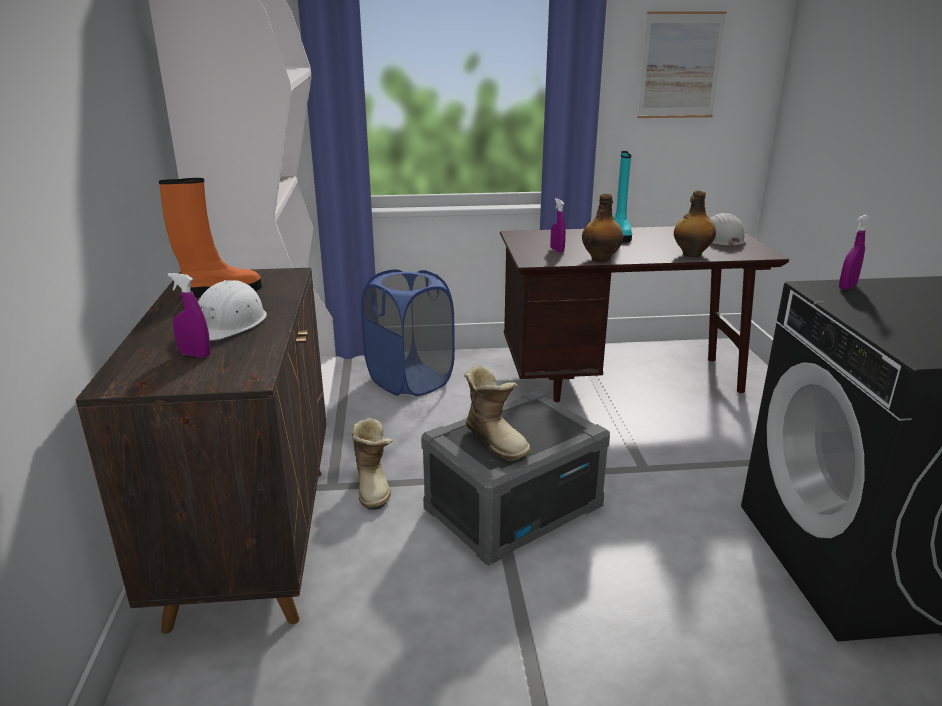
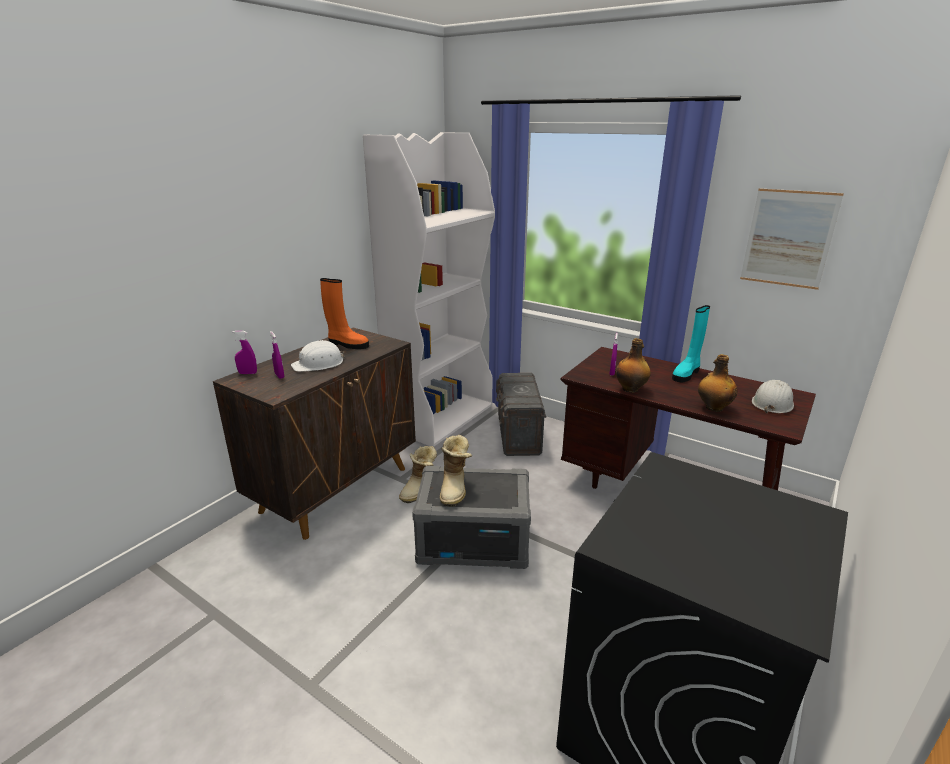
camera: 40 degrees right, 0 degrees up
blue laundry basket [361,269,455,396] -> grey storage box [496,373,546,456]
purple spray bottle [839,215,869,290] -> purple spray bottle moved to [232,331,257,374]

